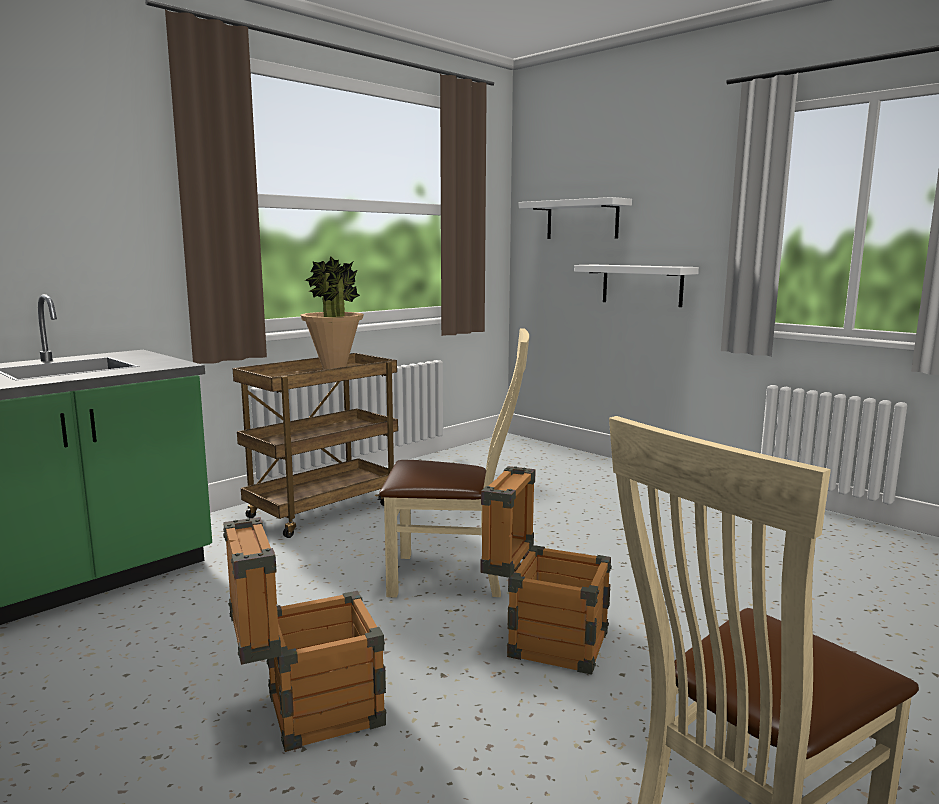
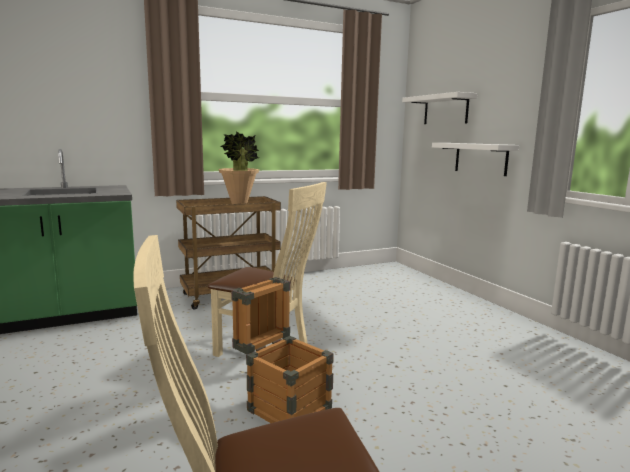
camera: 20 degrees right, 0 degrees up
crate [223,517,387,752] -> none

